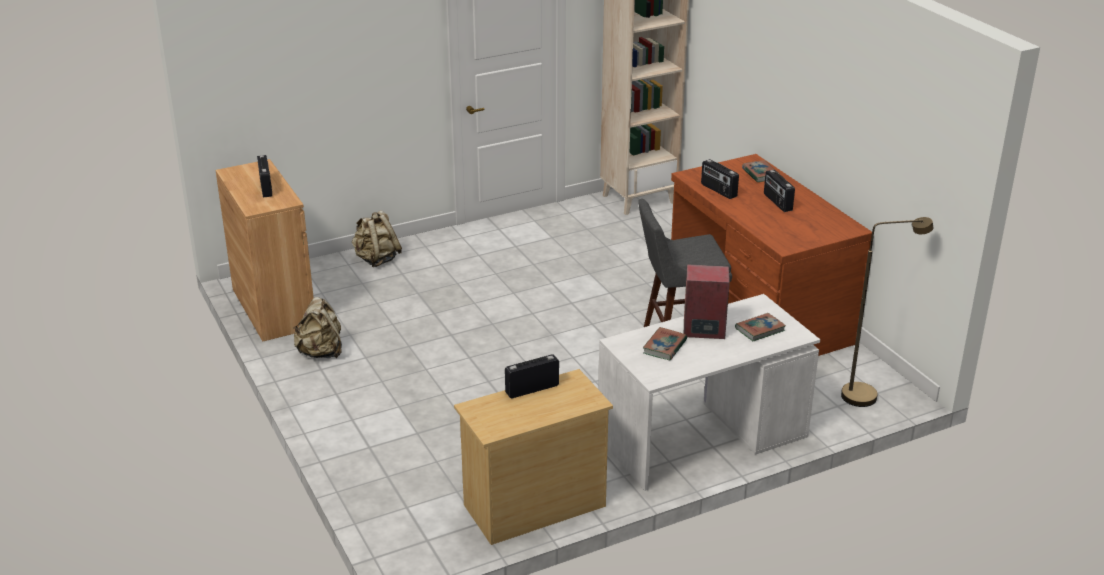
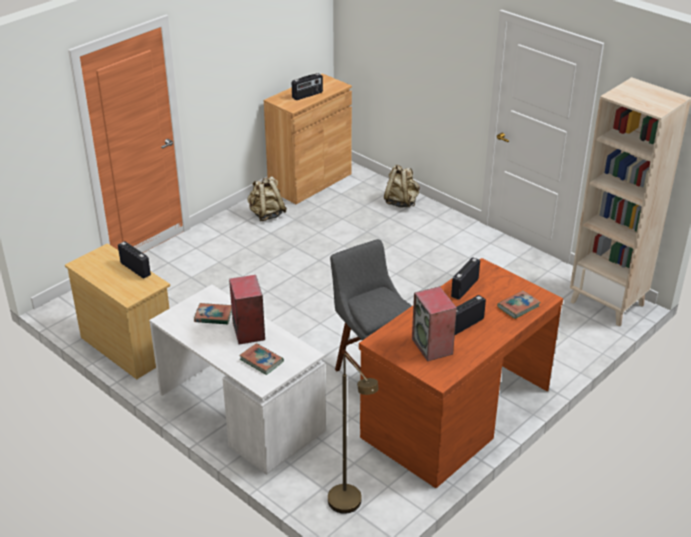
camera: 70 degrees right, 5 degrees up
none -> speaker [412,286,457,361]

